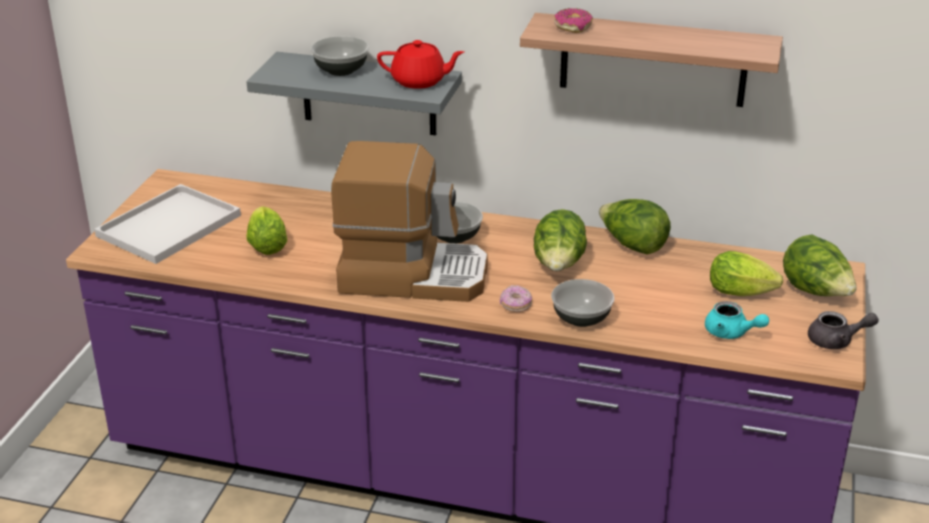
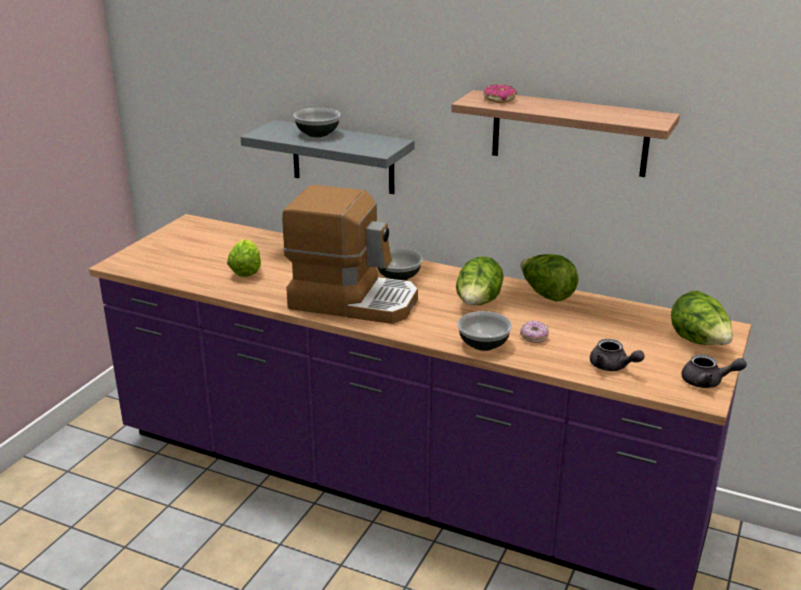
camera: 10 degrees right, 5 degrees down
white tray [94,184,241,264] -> none
red teapot [377,40,464,89] -> none
donut [500,285,532,312] -> donut moved to [520,320,549,343]
turquoise teapot [705,301,769,339] -> grey teapot [590,339,645,371]
lettuce [710,251,783,296] -> none

